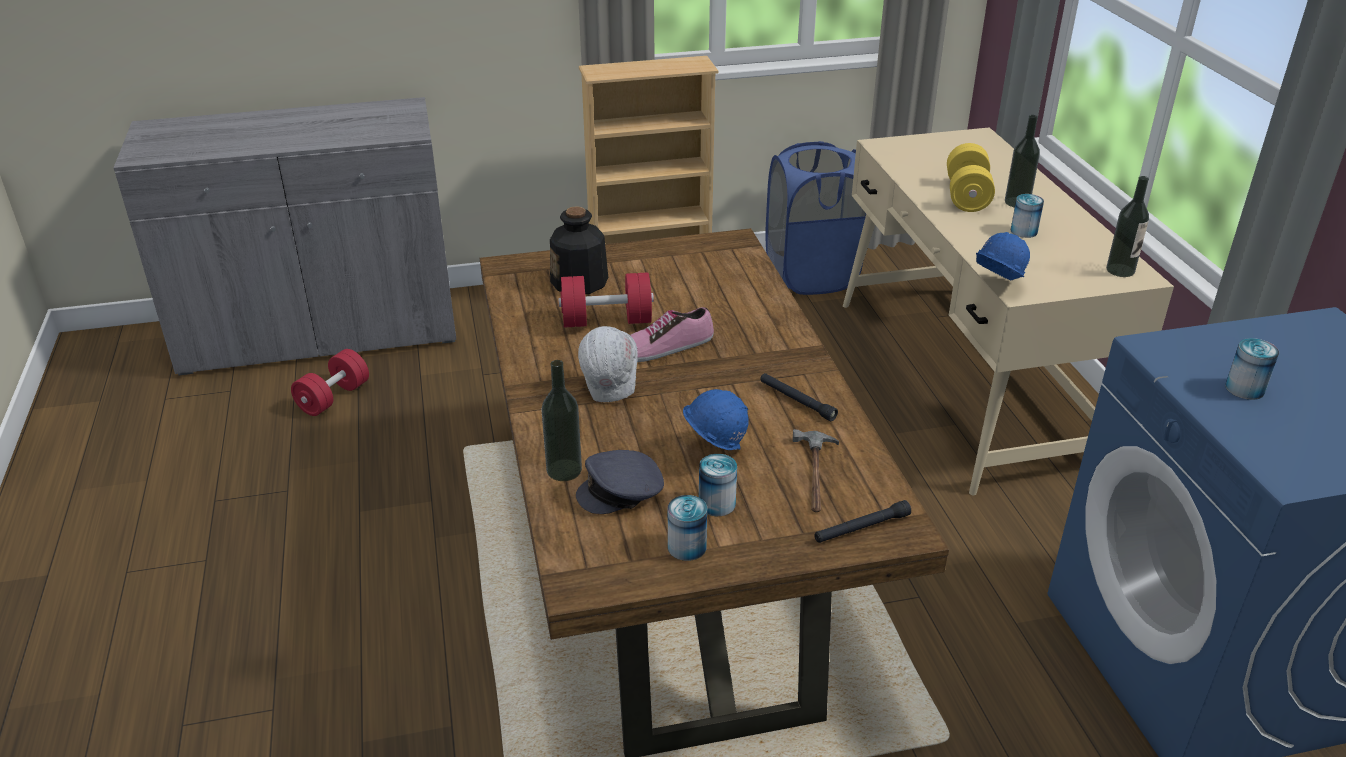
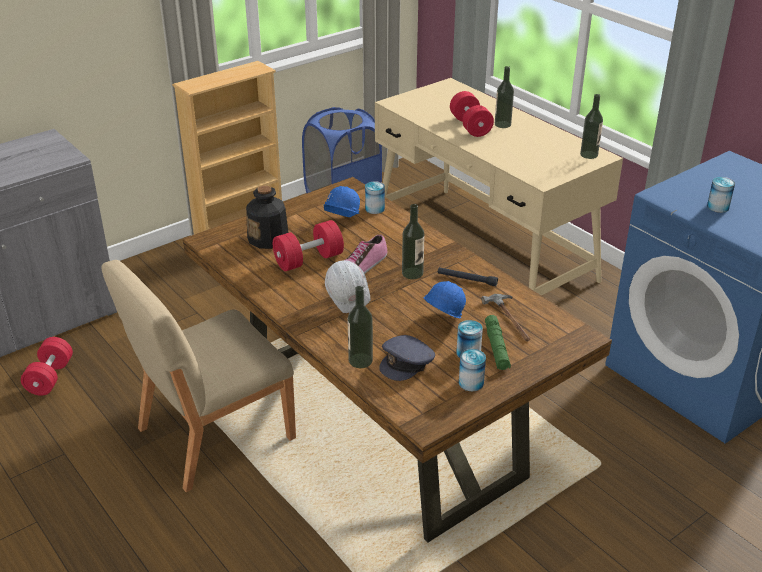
camera: 25 degrees left, 0 degrees up
black flashlight [814,500,911,543] -> none
yellow dumbbell [947,143,995,212] -> red dumbbell [450,91,494,137]
blue hard hat [976,232,1030,281] -> blue hard hat moved to [324,186,360,218]
can [1011,194,1044,238] -> can moved to [365,181,385,214]
none -> beige chair [101,260,296,492]
none -> bottle [402,204,425,279]
none -> green flashlight [485,315,511,370]

